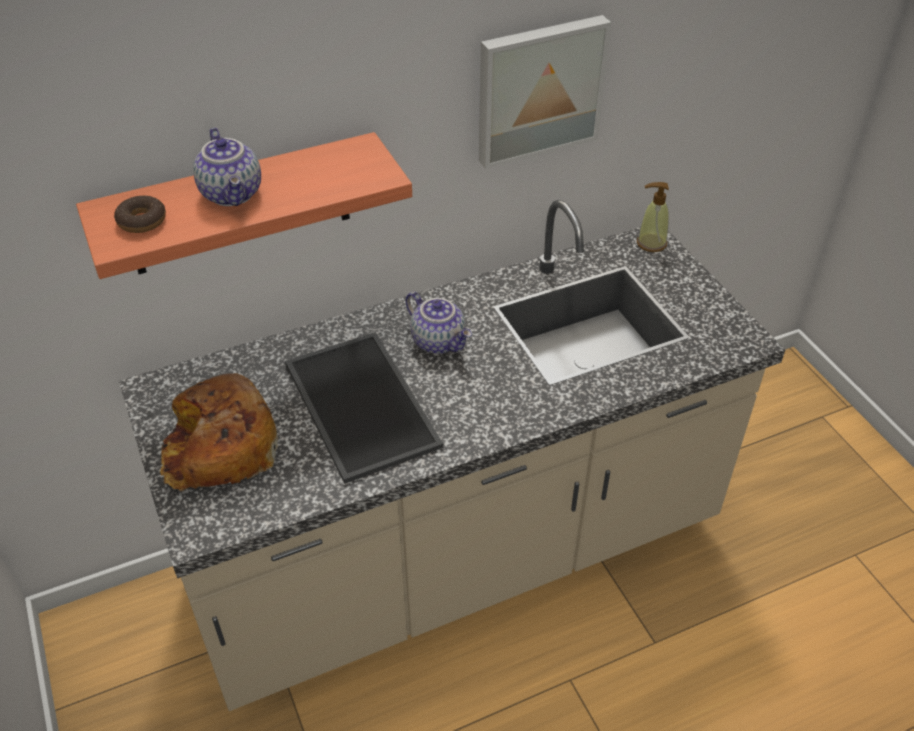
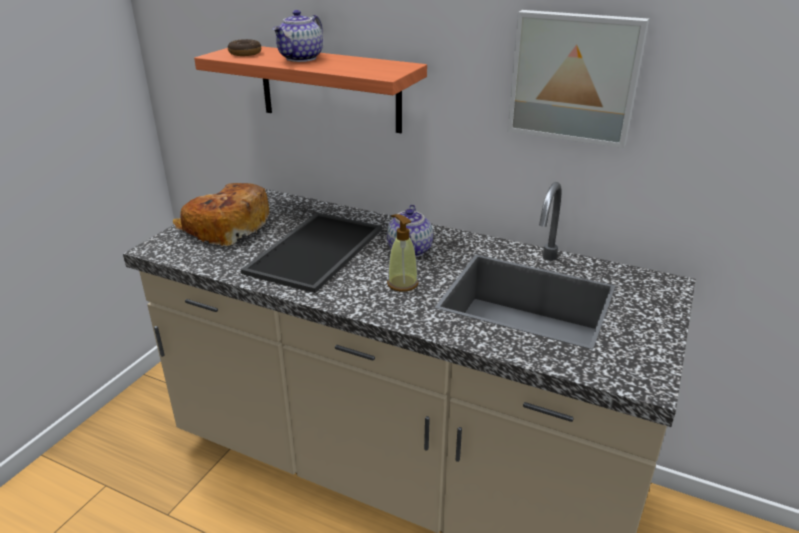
camera: 50 degrees right, 15 degrees down
soap dispenser [637,182,669,252] -> soap dispenser moved to [387,214,418,292]

